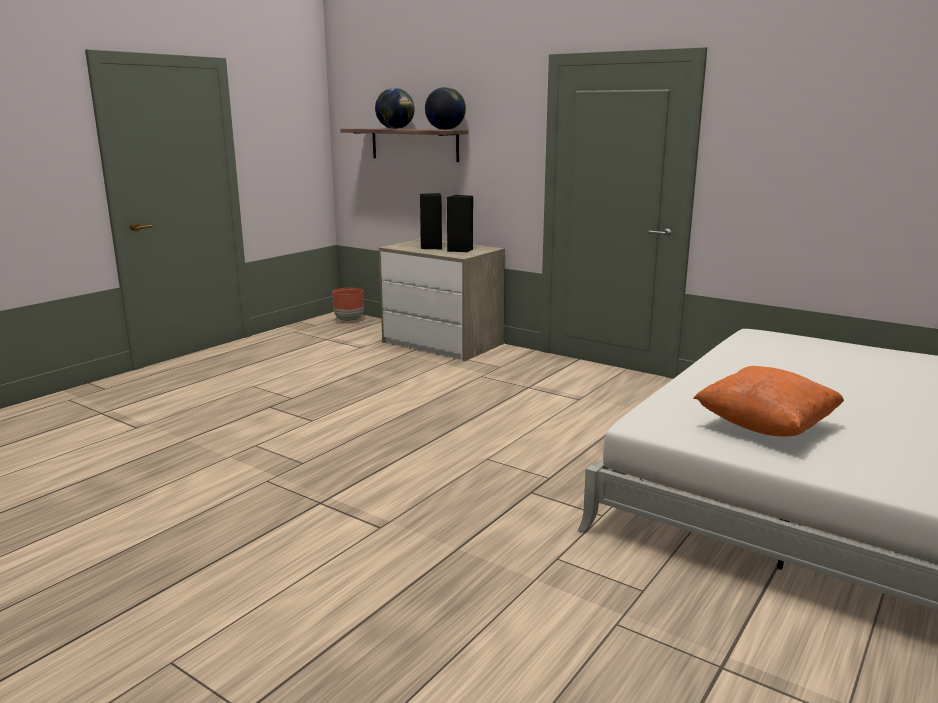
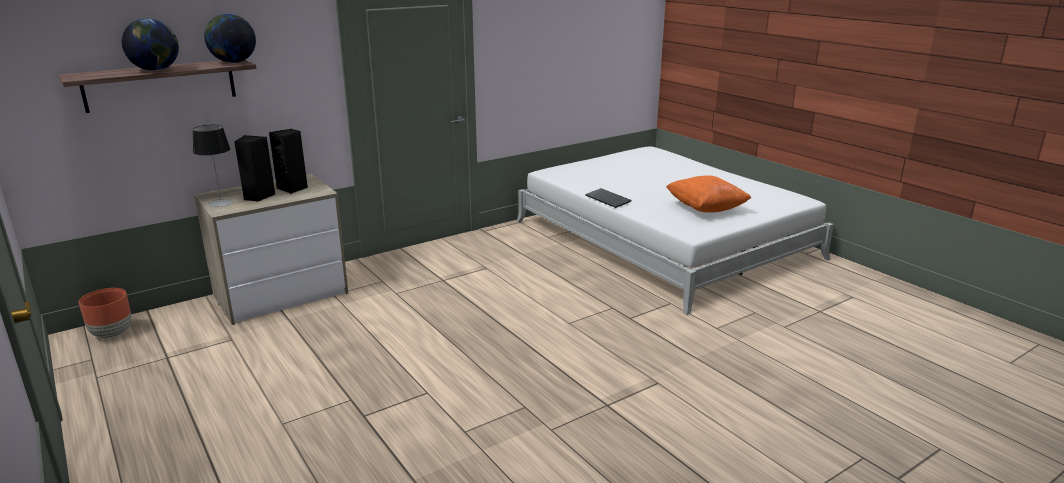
camera: 70 degrees left, 5 degrees up
none -> table lamp [192,125,233,207]
none -> keyboard [585,188,632,208]

